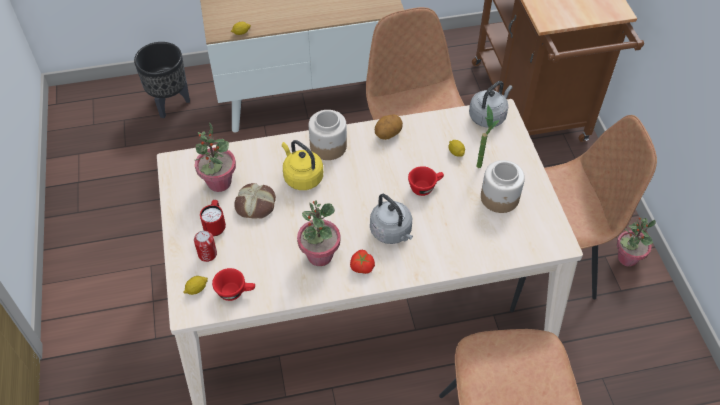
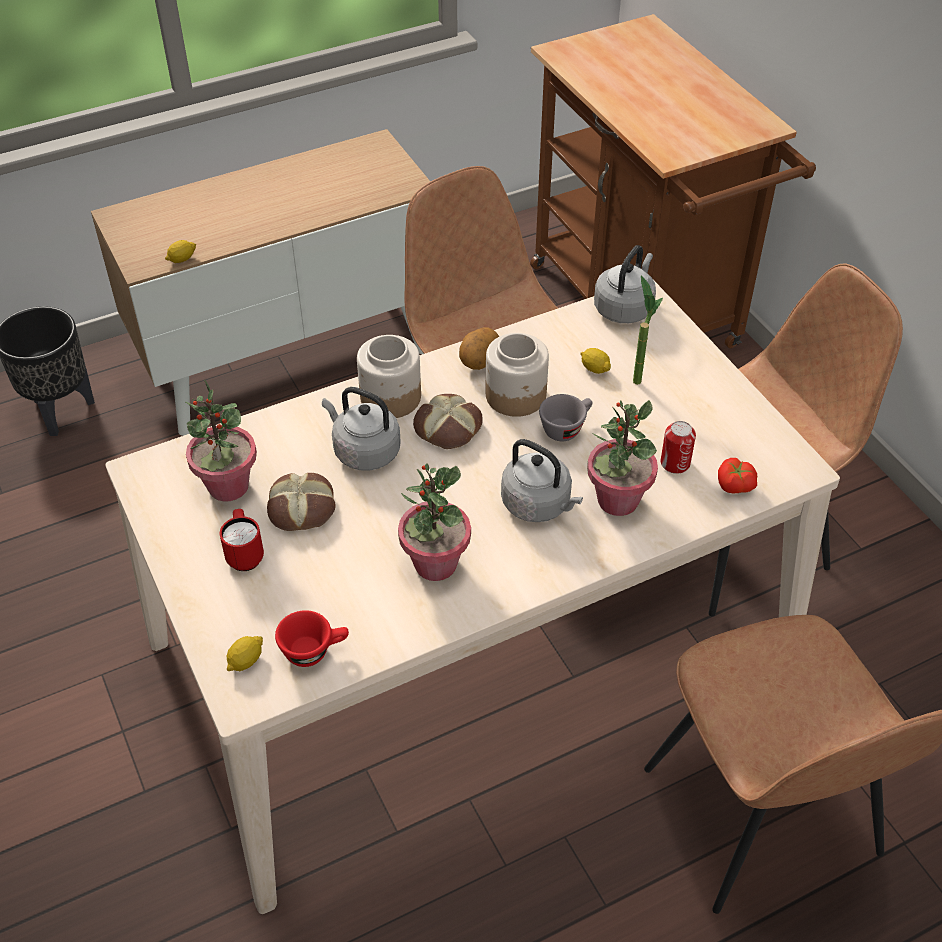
camera: 15 degrees left, 5 degrees down
can [194,231,217,262] -> can moved to [660,421,696,474]
yellow kettle [282,140,323,190] -> grey kettle [322,387,401,471]
tomato [350,250,375,274] -> tomato moved to [718,458,757,493]
red cup [408,166,444,196] -> grey cup [539,394,592,441]
jar [481,160,525,213] -> jar moved to [486,333,549,417]
potted plant [617,217,656,267] -> potted plant moved to [587,400,658,516]
none -> bread [413,394,483,449]

